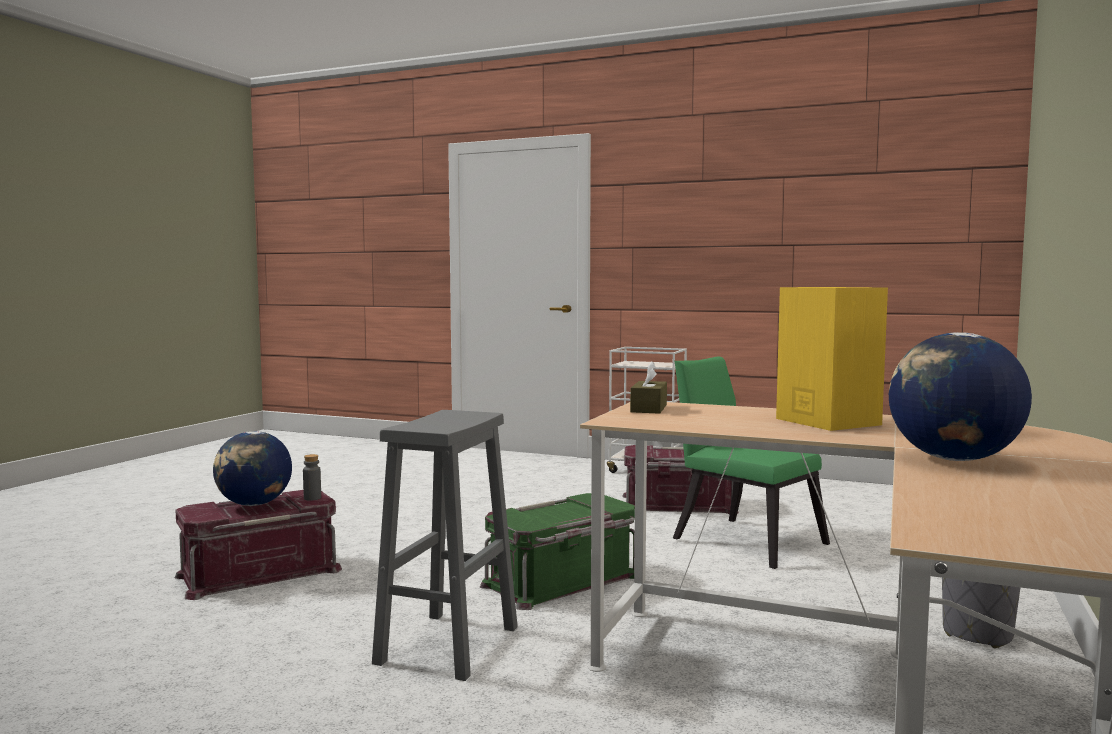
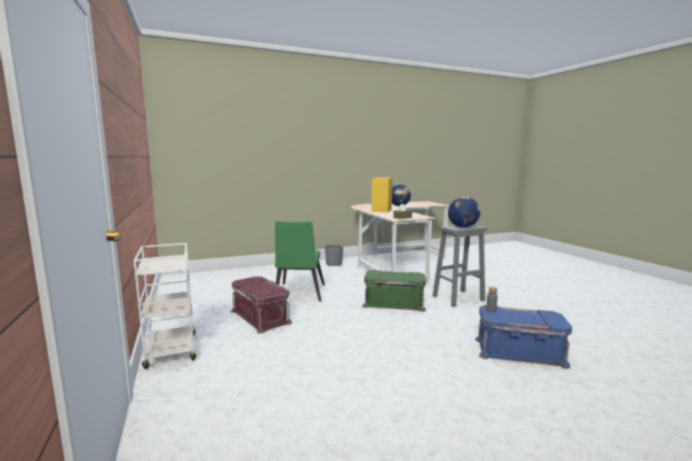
camera: 135 degrees left, 5 degrees up
red storage box [175,490,342,600] -> blue storage box [475,305,572,369]
globe [213,431,292,506] -> globe moved to [448,197,480,228]

